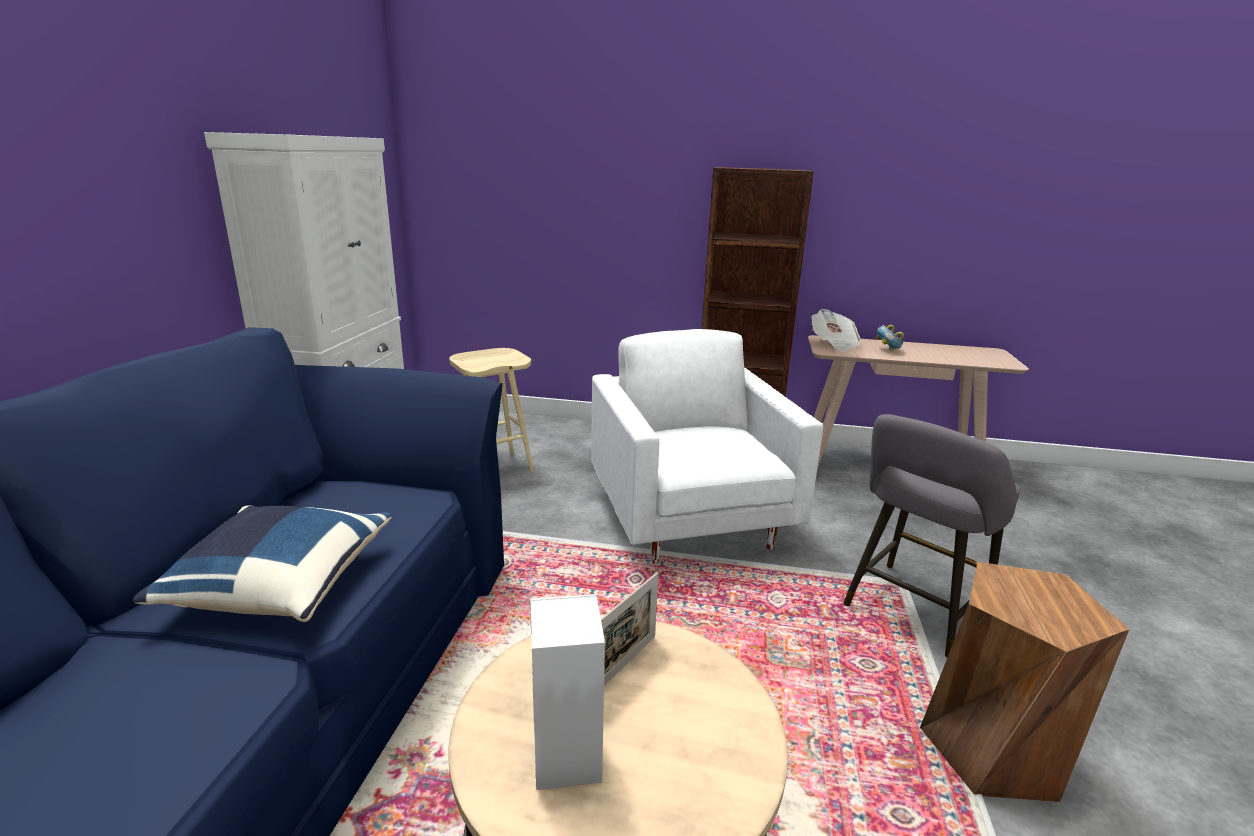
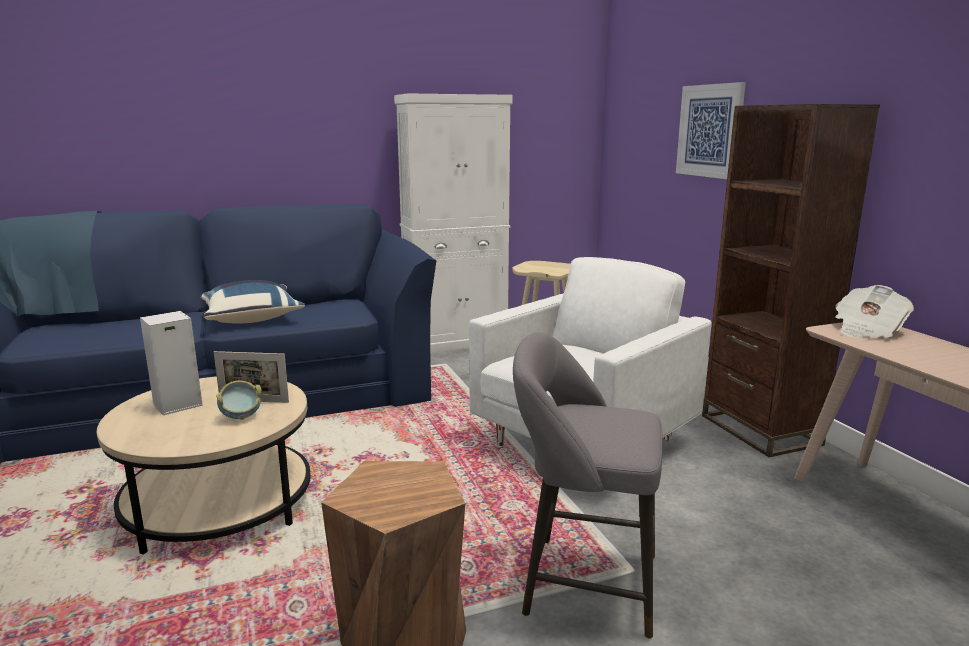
camera: 60 degrees right, 5 degrees down
bowl [876,325,904,351] -> bowl moved to [216,380,262,420]
none -> picture [676,82,746,179]

